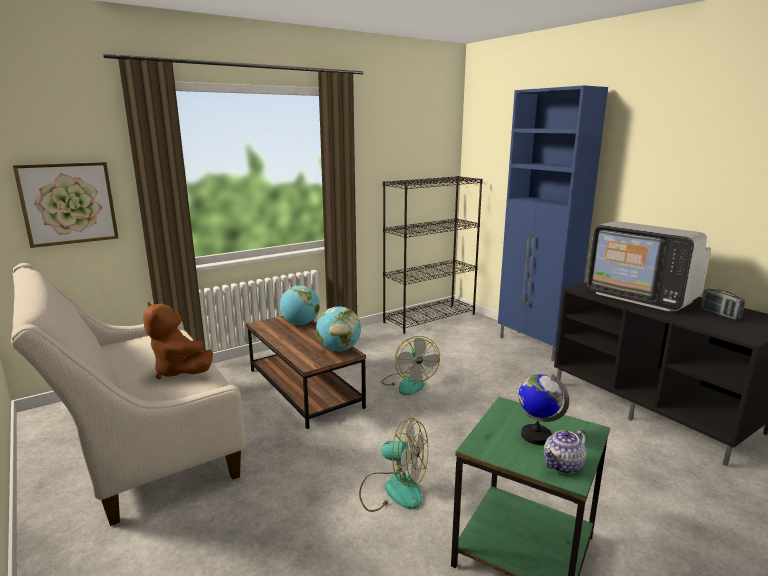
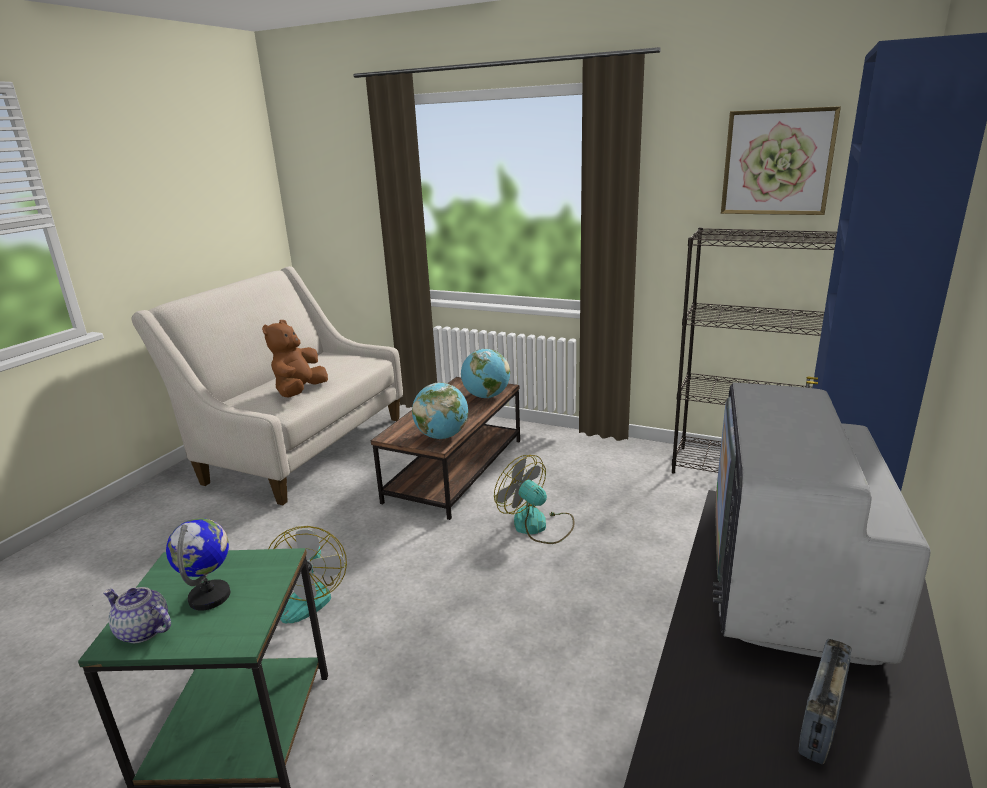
camera: 60 degrees right, 5 degrees up
picture [13,162,119,248] -> picture moved to [721,106,841,215]
fan [382,336,440,395] -> fan turned 90 degrees clockwise [494,455,575,544]

